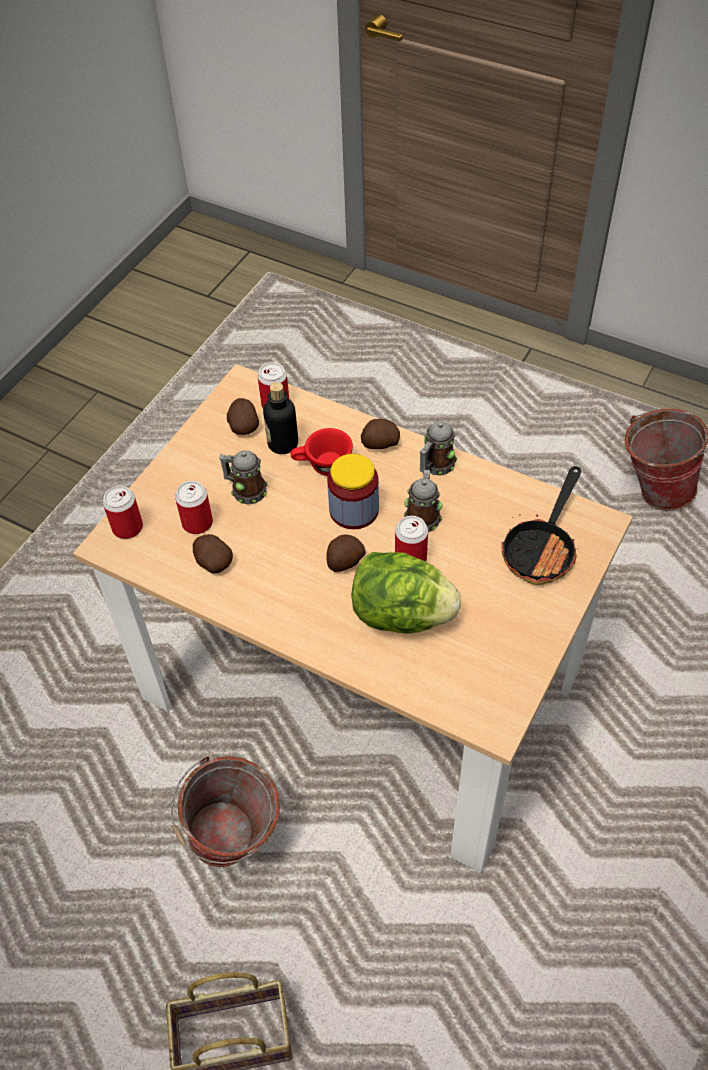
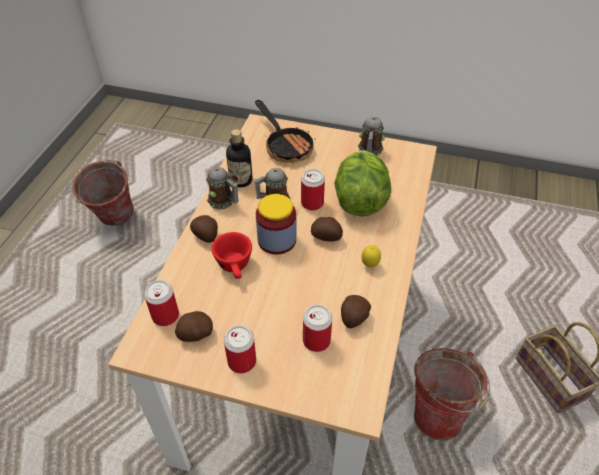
camera: 105 degrees left, 5 degrees down
can [103,485,143,539] -> can moved to [224,325,256,373]
mug [219,450,268,504] -> mug moved to [358,117,385,156]
bottle [263,382,298,454] -> bottle moved to [226,129,252,187]
frying pan [501,466,581,585] -> frying pan turned 45 degrees clockwise [255,100,316,163]
none -> lemon [362,245,381,267]

